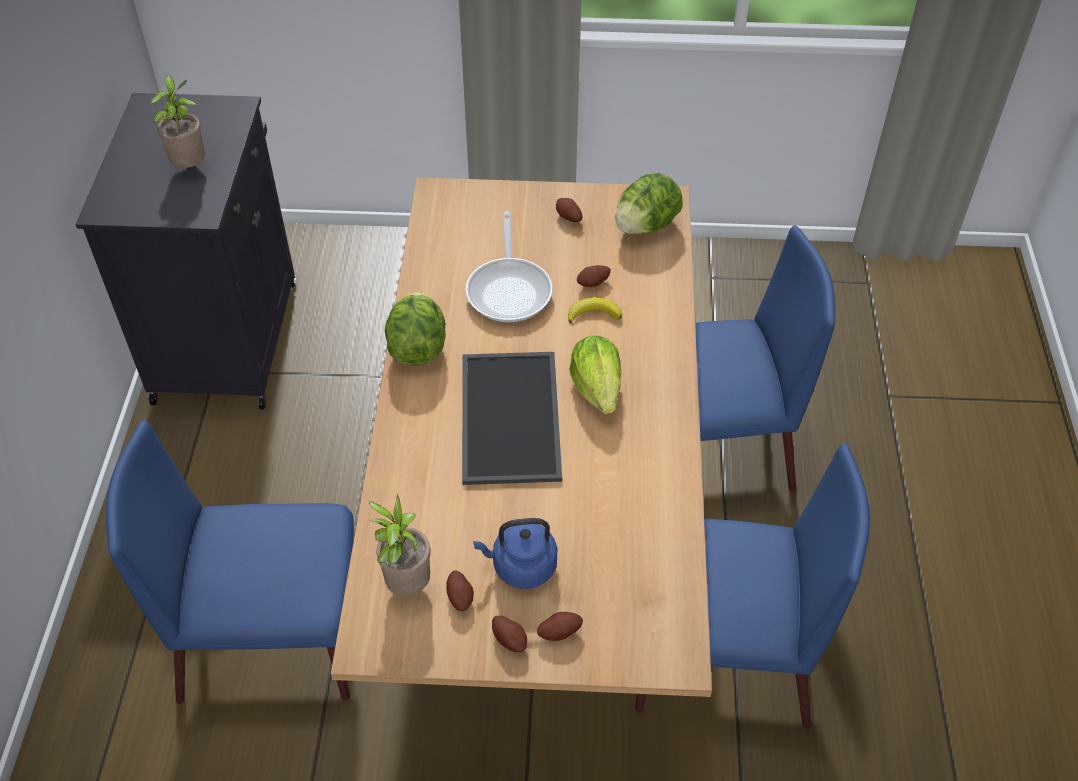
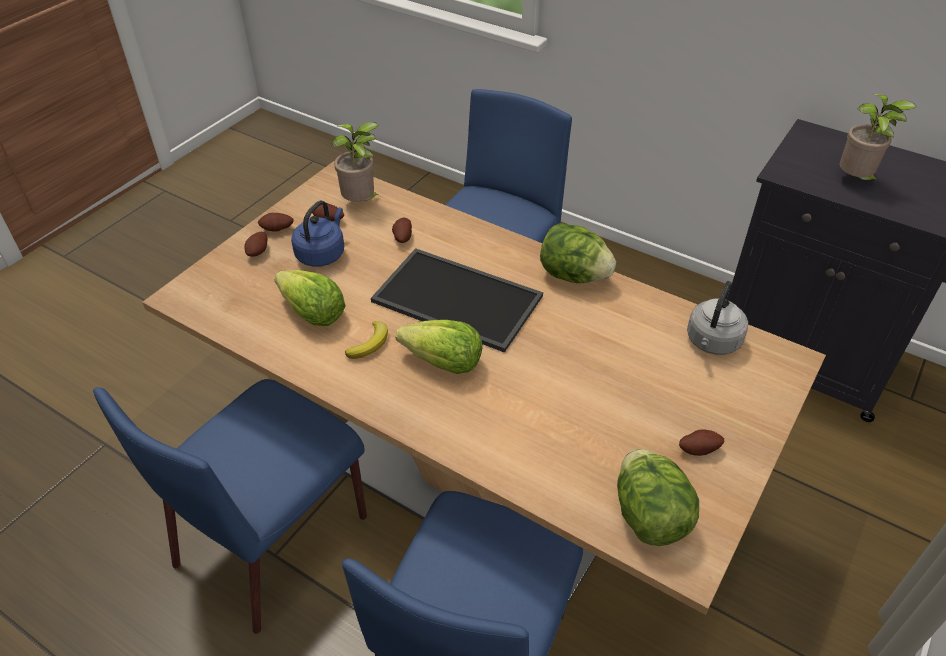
camera: 120 degrees right, 5 degrees down
frying pan [465,211,553,322] -> none
banana [568,297,622,324] -> banana moved to [345,321,388,359]
potato [577,265,611,287] -> potato moved to [392,218,412,243]
none -> lettuce [274,270,346,326]
none -> grey kettle [687,281,748,355]

